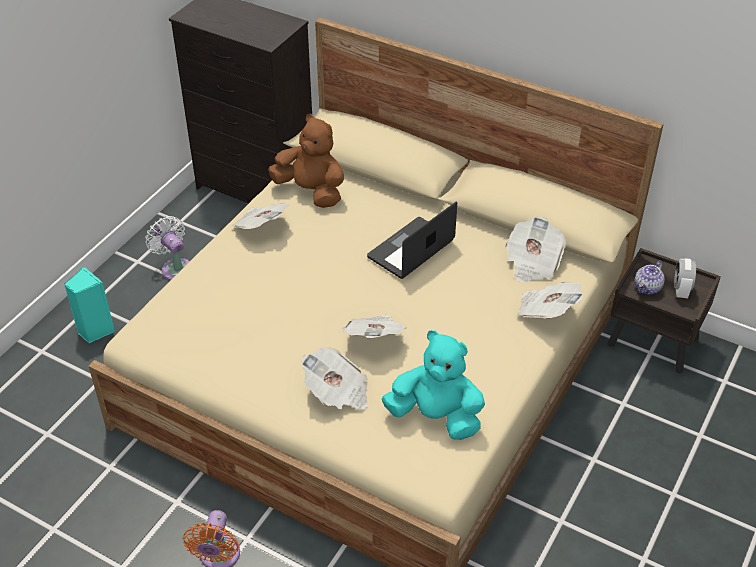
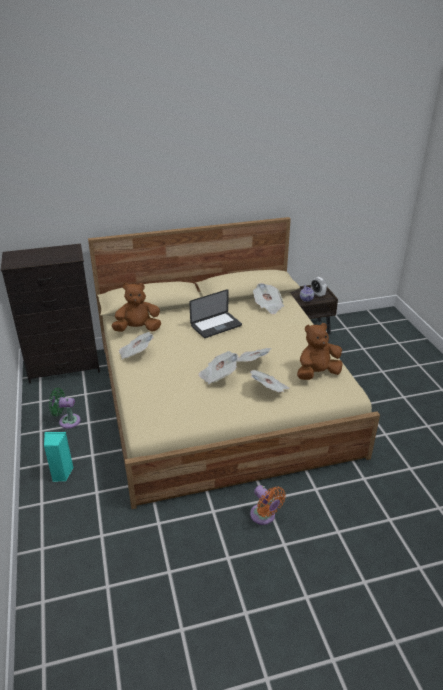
camera: 45 degrees left, 10 degrees down
white fan [146,216,190,281] -> green fan [49,388,80,428]
laptop [367,201,457,279] -> laptop turned 120 degrees counterclockwise [189,289,242,338]
turquoise plush toy [382,330,485,440] -> brown plush toy [297,323,343,380]
newspaper [518,282,583,319] -> newspaper moved to [198,351,239,385]

